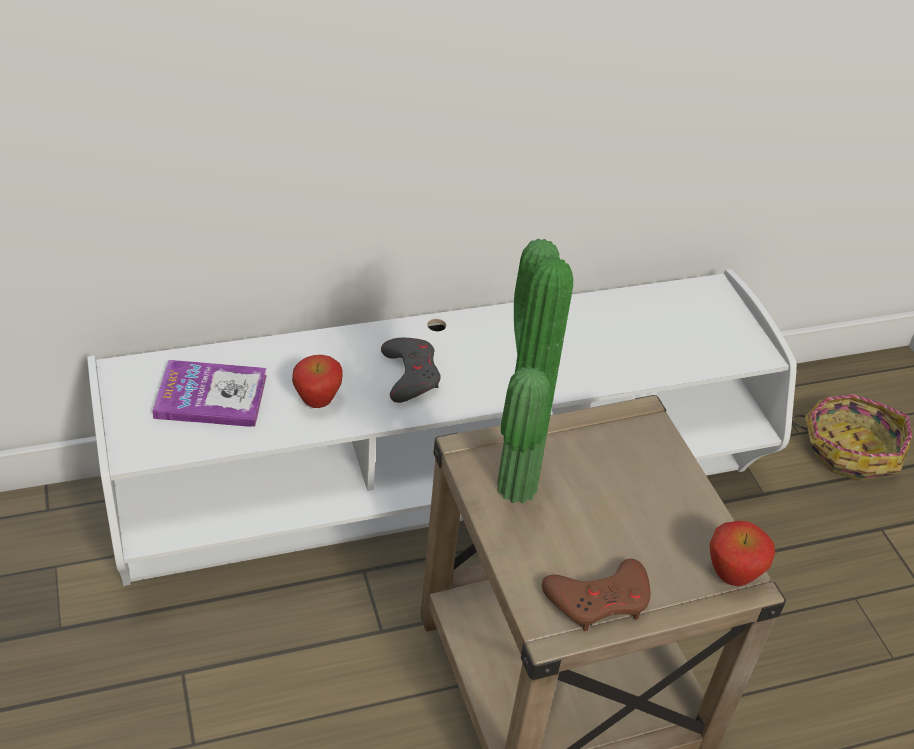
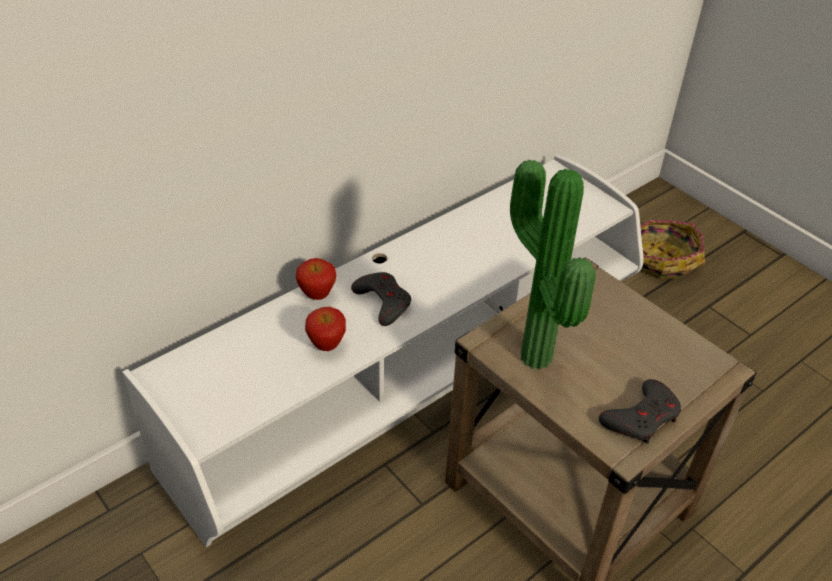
camera: 20 degrees left, 0 degrees up
book [152,360,267,427] -> none
brown game controller [542,559,651,631] -> grey game controller [599,379,681,444]
apple [709,521,775,587] -> apple moved to [296,258,336,300]

